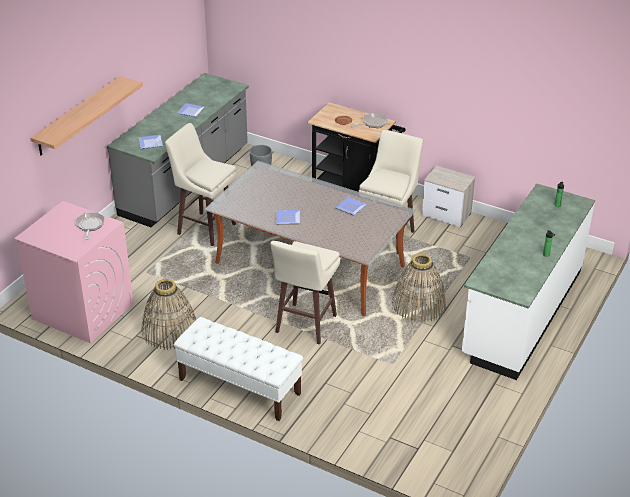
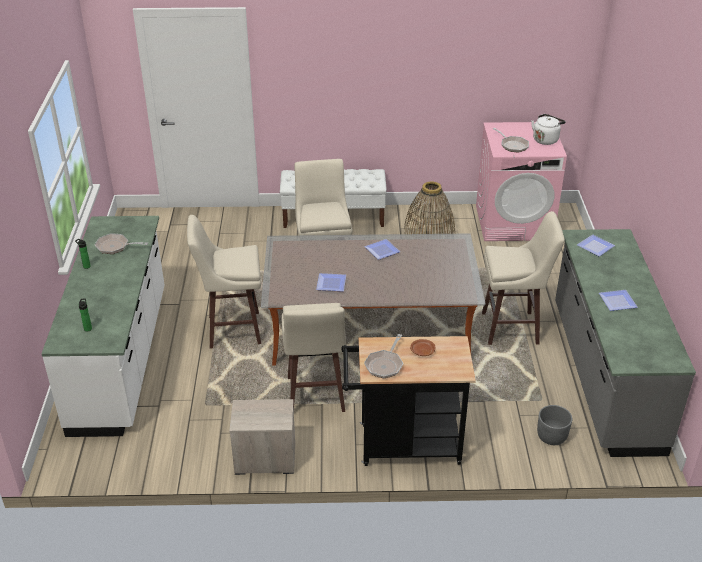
camera: 150 degrees right, 0 degrees up
shelf [30,76,143,155] -> none
basket [392,254,446,323] -> beige stool [187,215,261,349]
none -> frying pan [95,233,148,254]
none -> white kettle [531,114,566,145]

